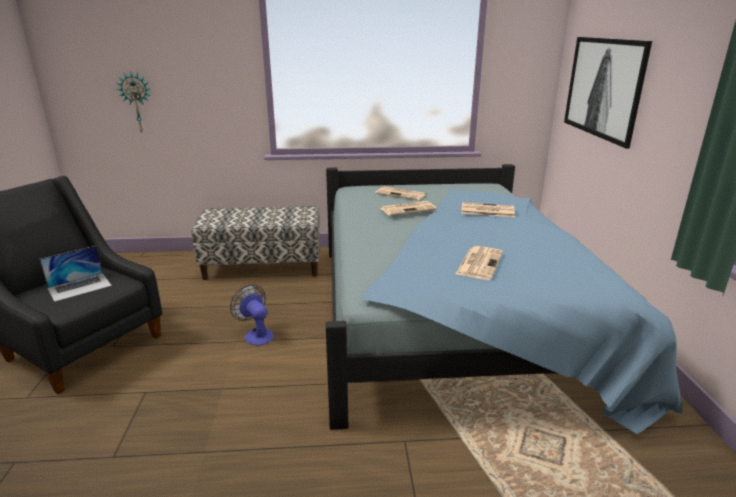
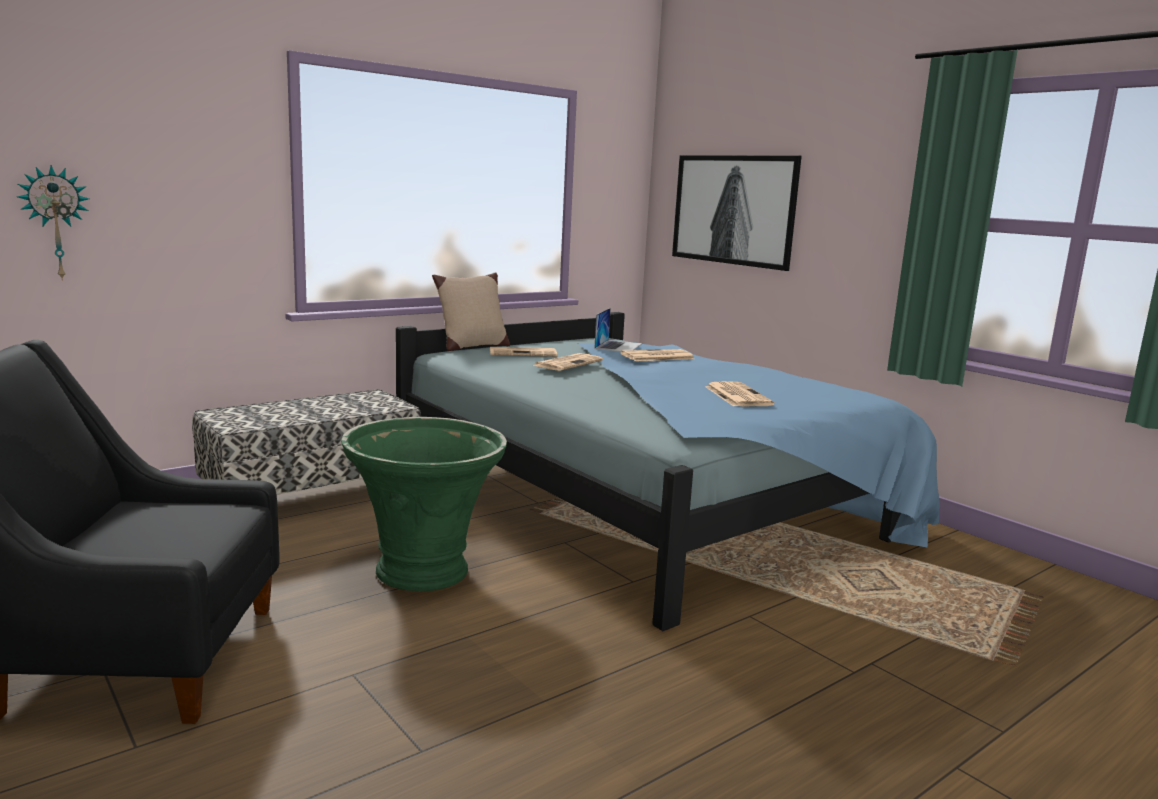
camera: 35 degrees left, 10 degrees down
laptop [39,246,112,302] -> laptop moved to [594,308,642,352]
fan [230,284,274,345] -> green planter [341,417,507,591]
none -> beige pillow [432,272,510,351]

